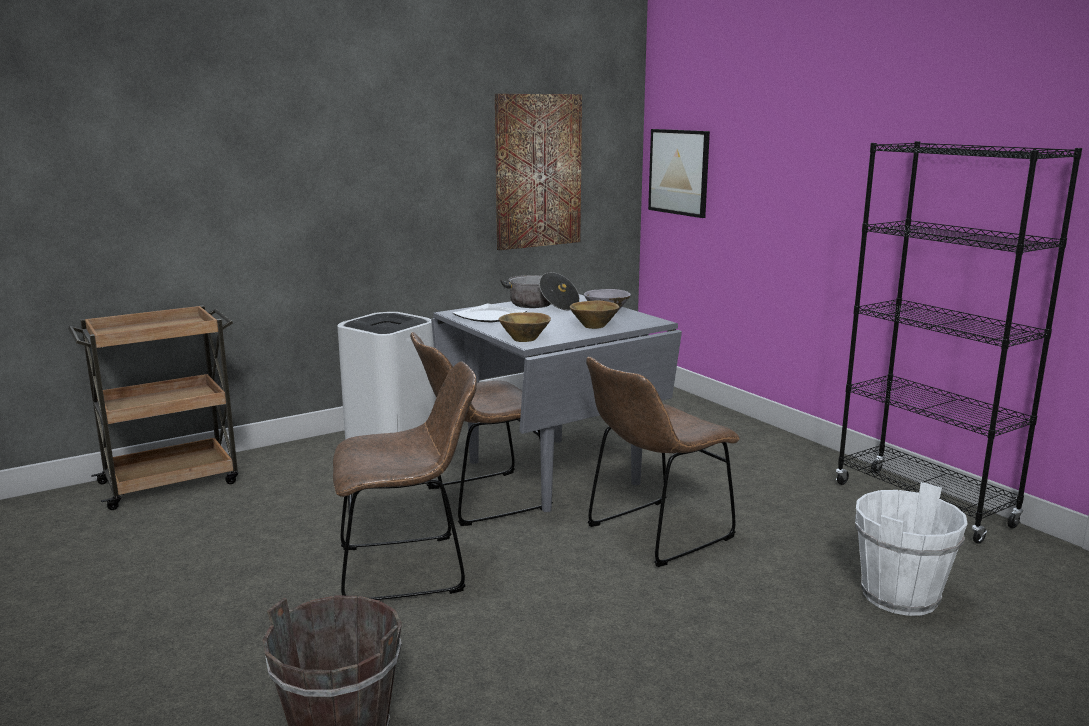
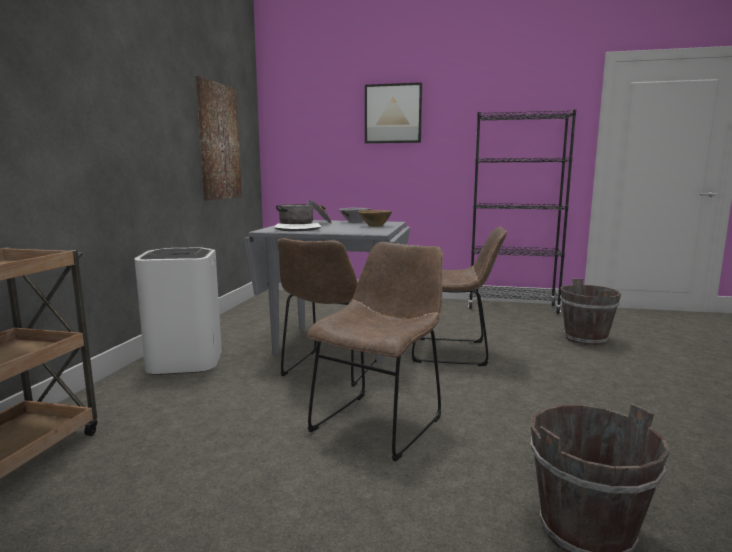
camera: 45 degrees left, 5 degrees down
brown bowl [499,312,551,342] -> none
brown chair [586,357,740,567] -> brown chair turned 90 degrees counterclockwise [412,227,507,366]
picture [648,129,710,218] -> picture moved to [365,82,422,144]
white bucket [855,482,967,616] -> brown bucket [560,279,621,346]

